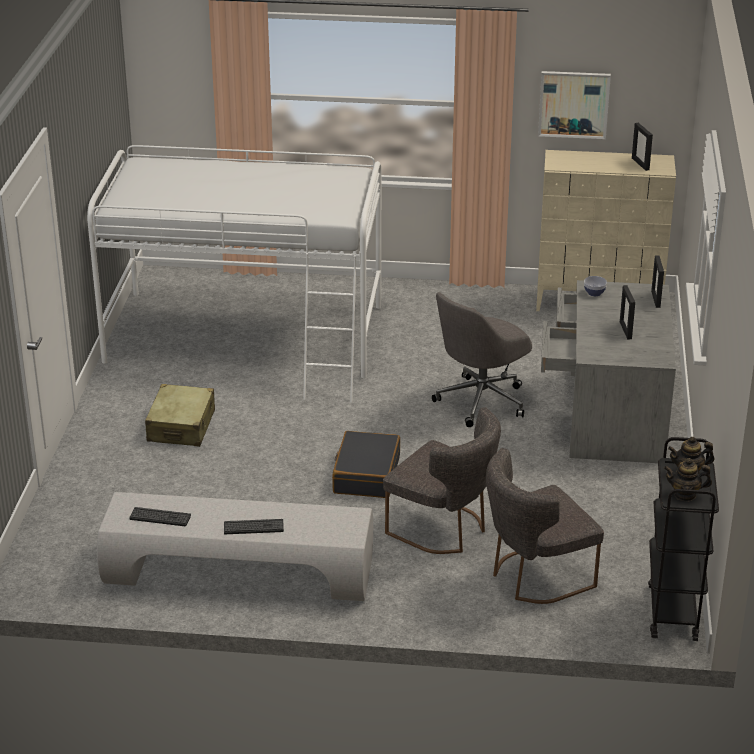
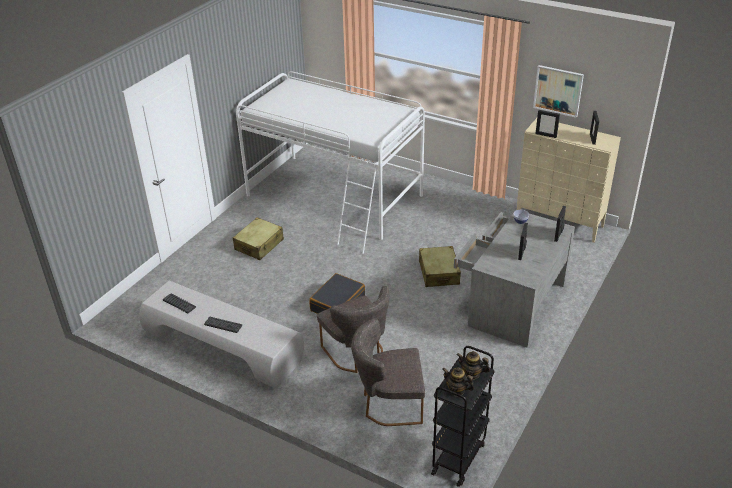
camera: 25 degrees right, 5 degrees up
grey office chair [432,292,532,427] -> beige suitcase [419,246,461,287]
none -> picture frame [535,110,560,138]

